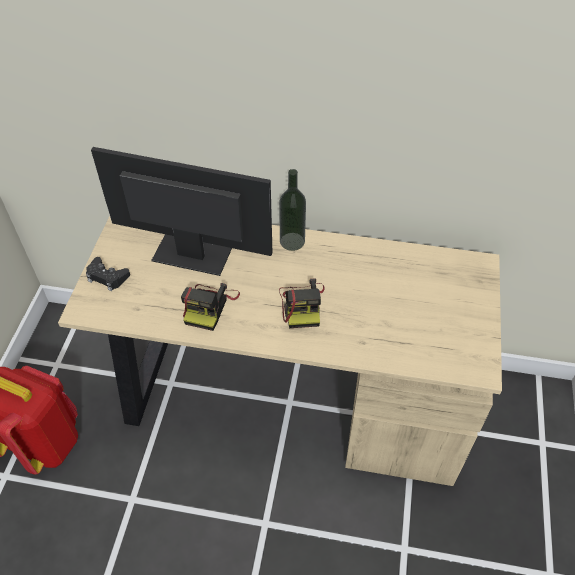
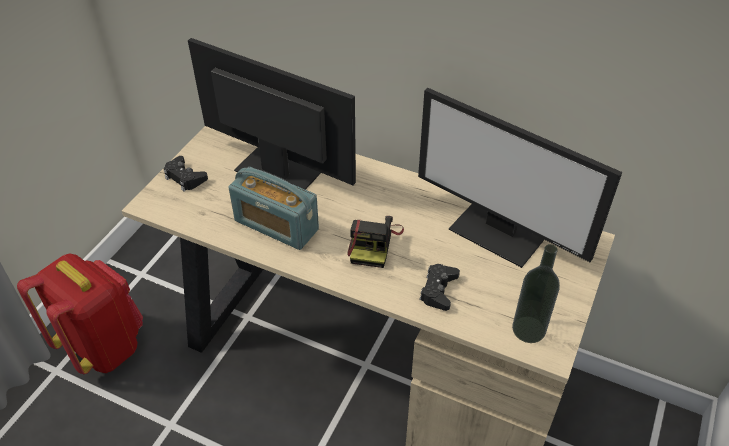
camera: 15 degrees right, 5 degrees down
camera [181,283,240,331] -> radio [229,167,319,250]
bottle [279,169,306,251] -> bottle moved to [512,244,560,343]
none -> monitor [418,88,622,268]
none -> black game controller [419,264,460,311]

